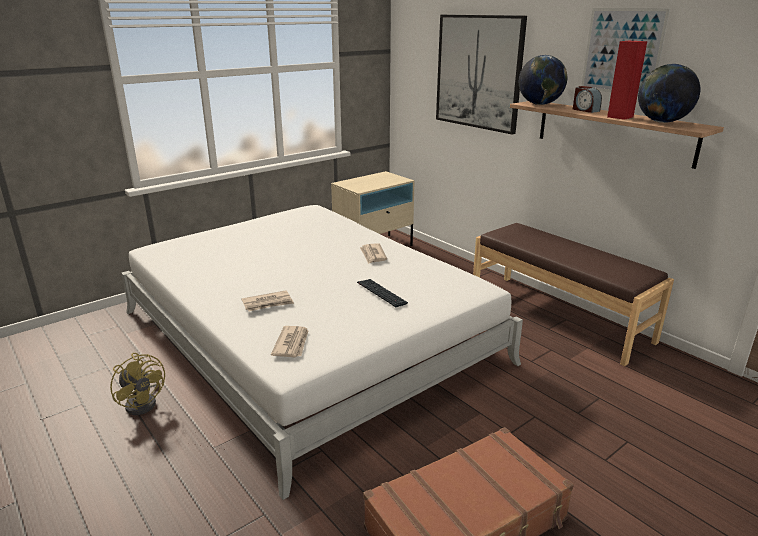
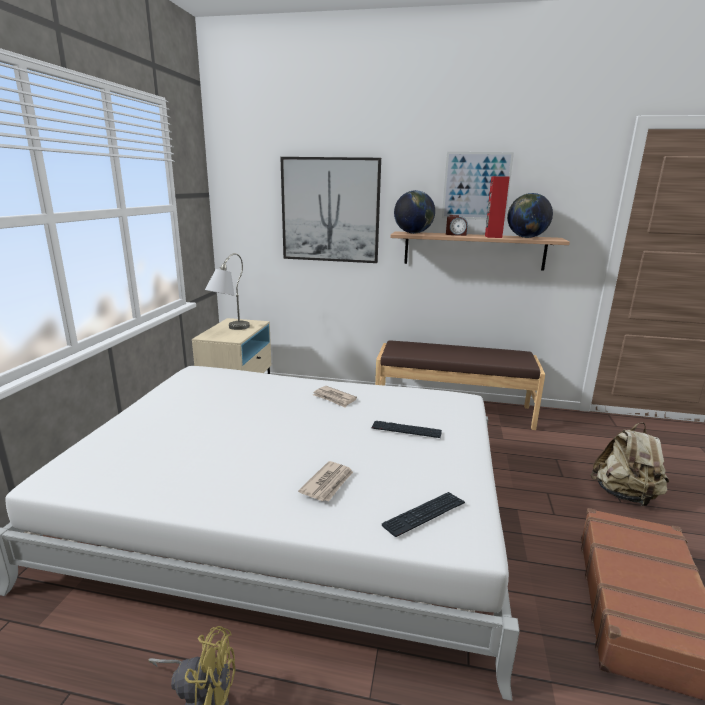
camera: 40 degrees left, 5 degrees down
newspaper [271,326,309,357] -> keyboard [382,492,465,537]
none -> grey table lamp [205,253,250,330]
none -> beige backpack [590,422,669,506]

